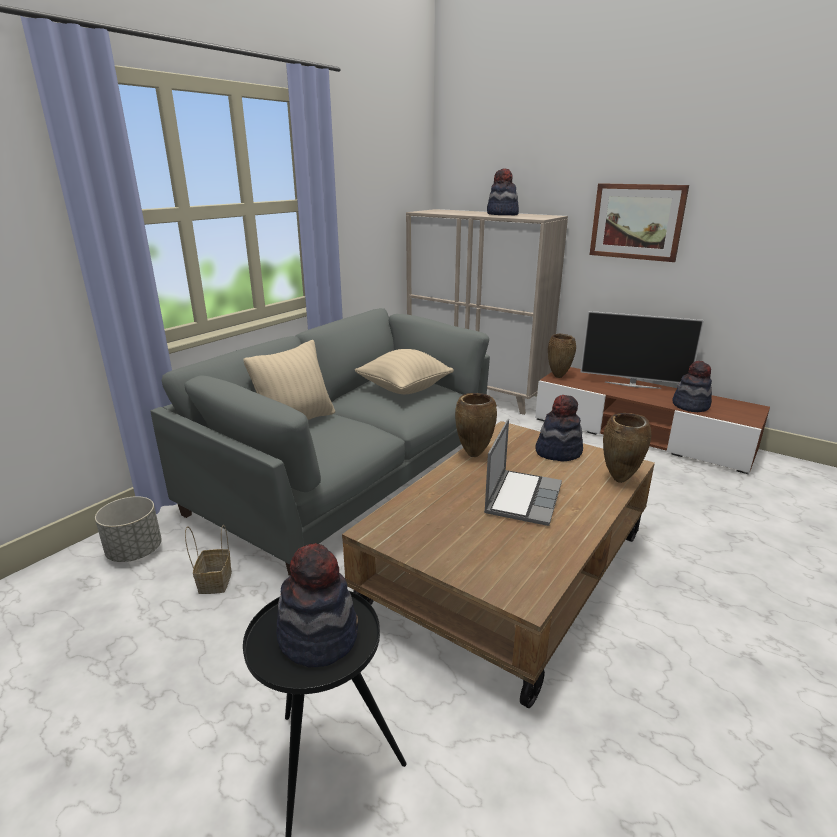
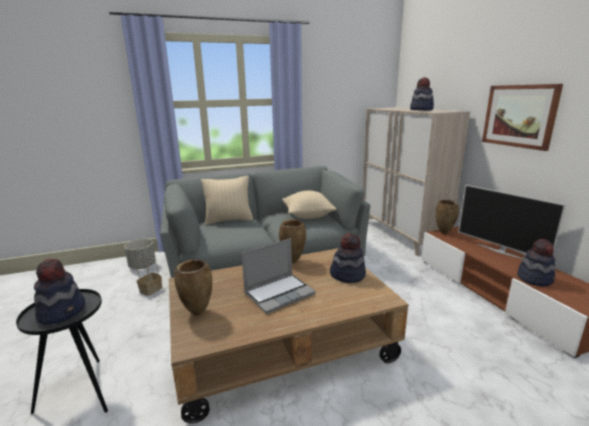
camera: 35 degrees right, 5 degrees down
brown vase [603,413,651,483] -> brown vase moved to [174,259,212,316]

